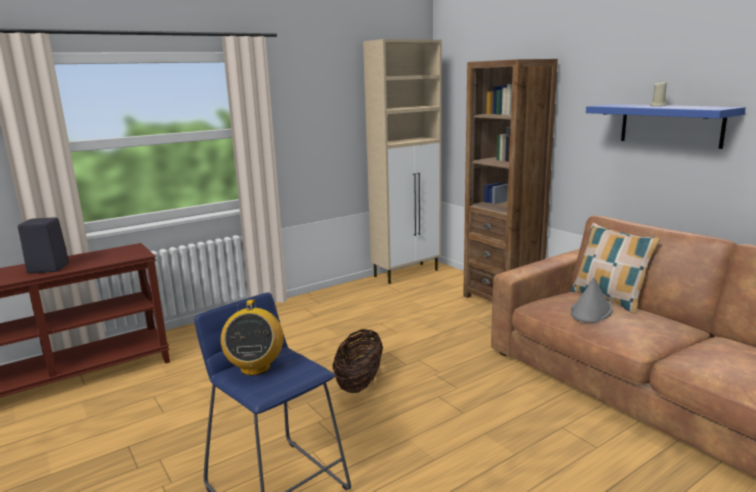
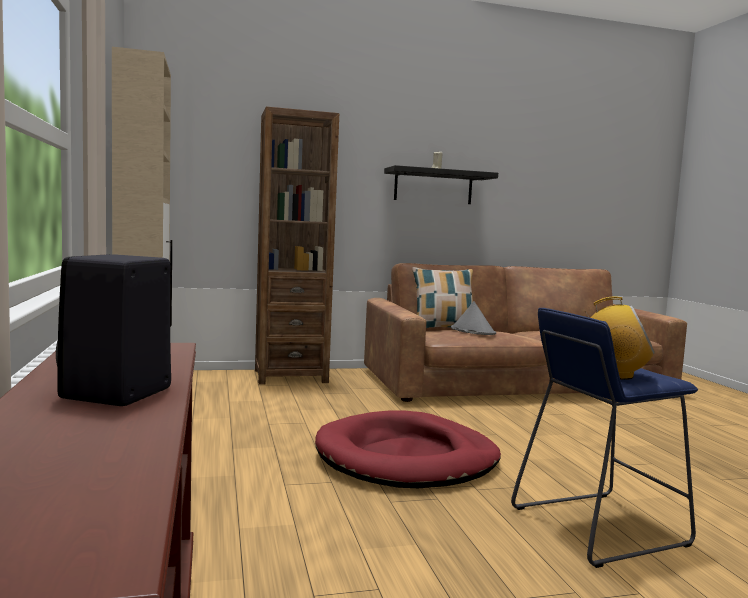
camera: 70 degrees left, 10 degrees down
basket [332,329,383,393] -> red dog bed [315,410,501,488]
blue shelf [586,104,746,149] -> black shelf [384,165,498,204]

